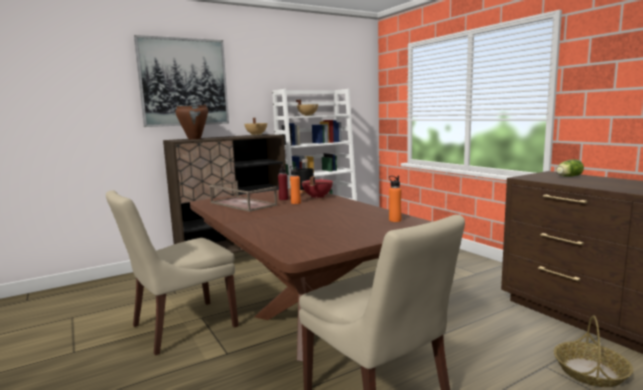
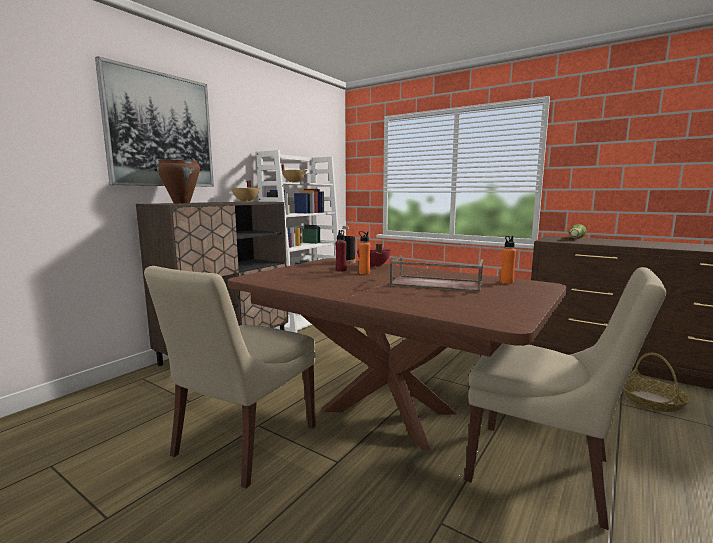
camera: 25 degrees left, 0 degrees up
brown tray [209,181,277,212] -> brown tray moved to [389,255,483,293]

